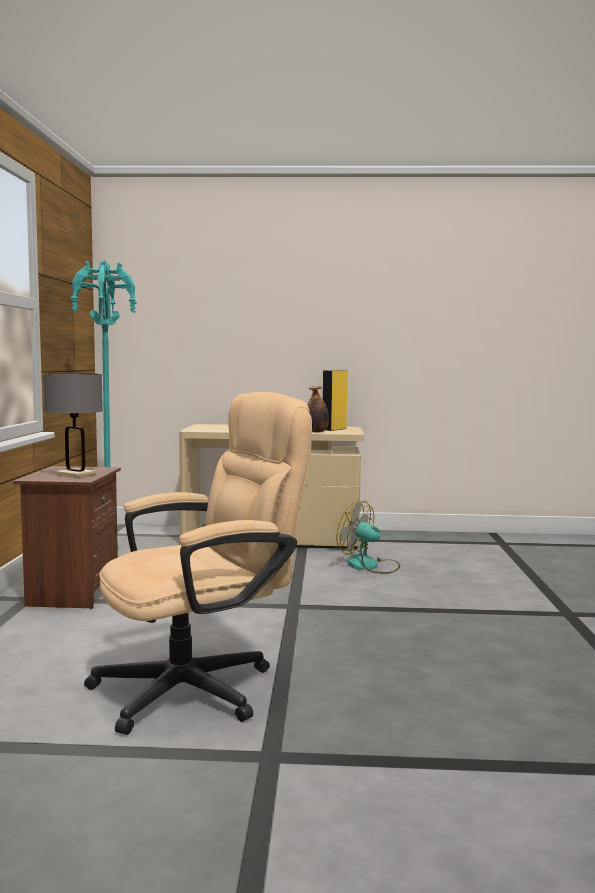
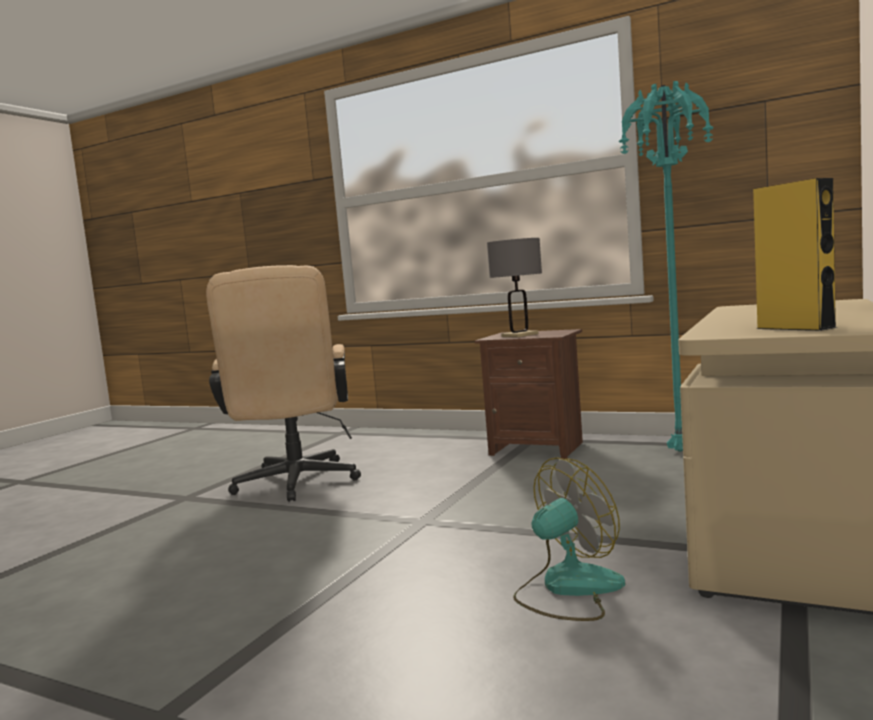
camera: 115 degrees right, 0 degrees up
bottle [308,386,329,433] -> none

